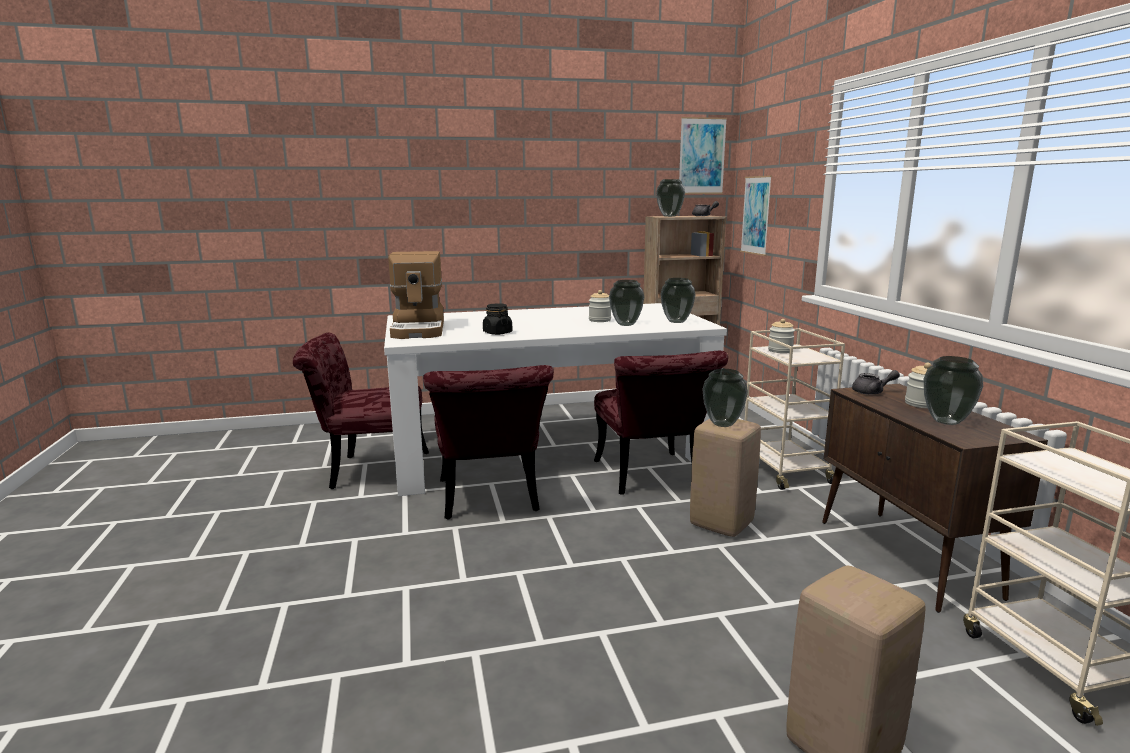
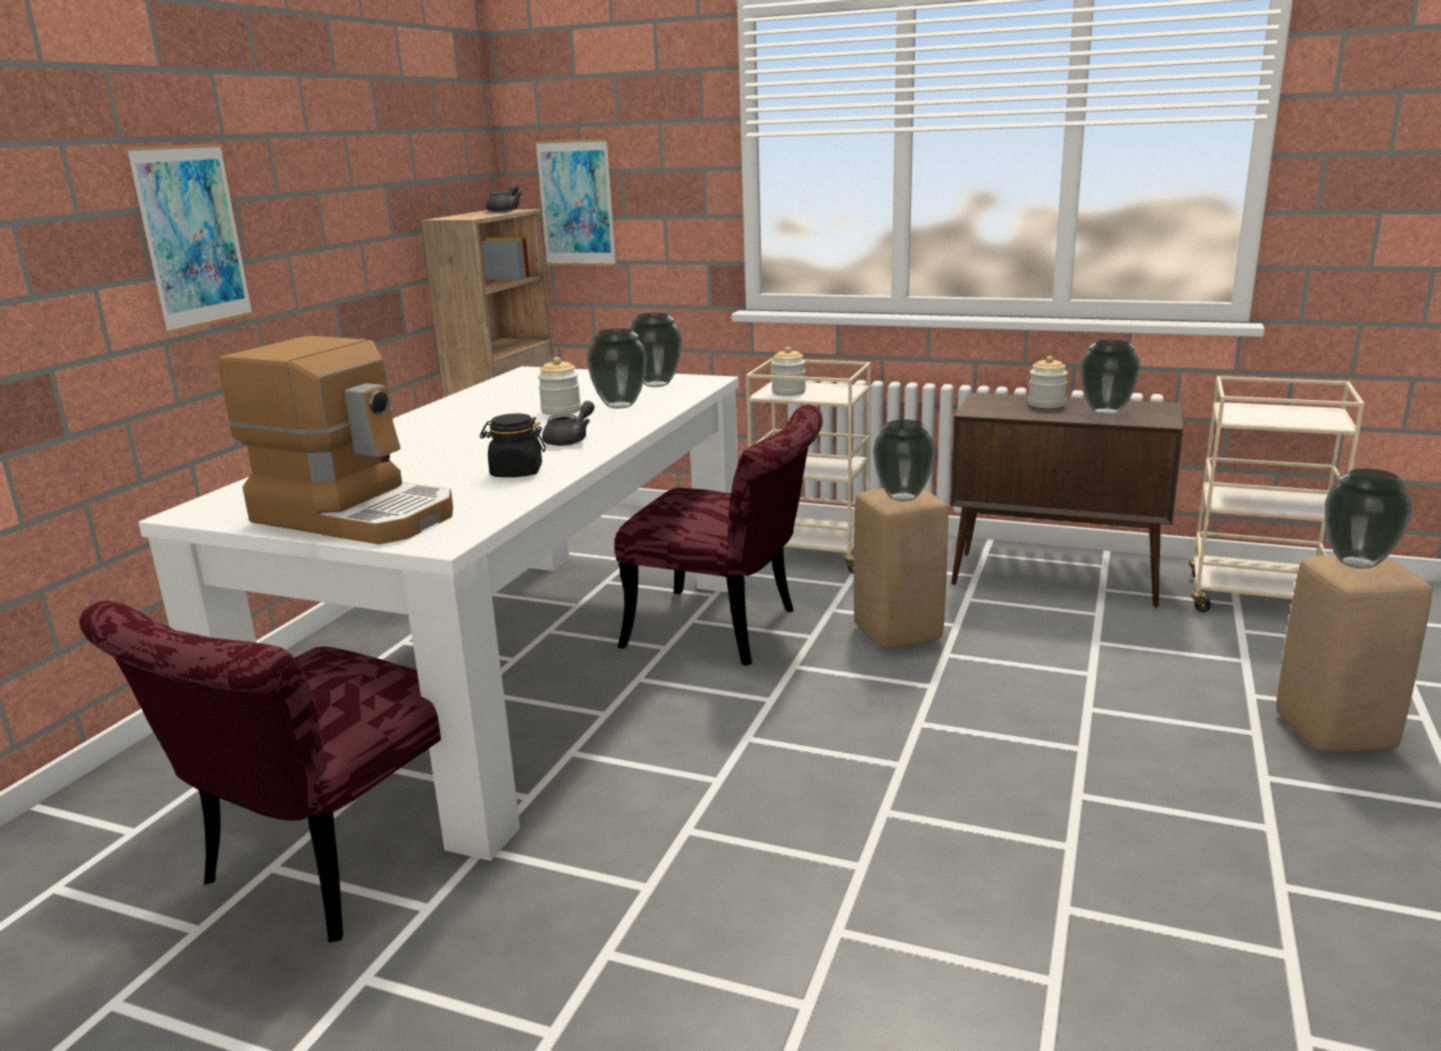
camera: 55 degrees left, 5 degrees up
red chair [423,365,554,520] -> none
vase [656,179,685,217] -> vase moved to [1325,469,1412,569]
picture [679,117,727,194] -> picture moved to [125,144,254,333]
grey teapot [852,370,900,395] -> grey teapot moved to [542,401,595,446]

